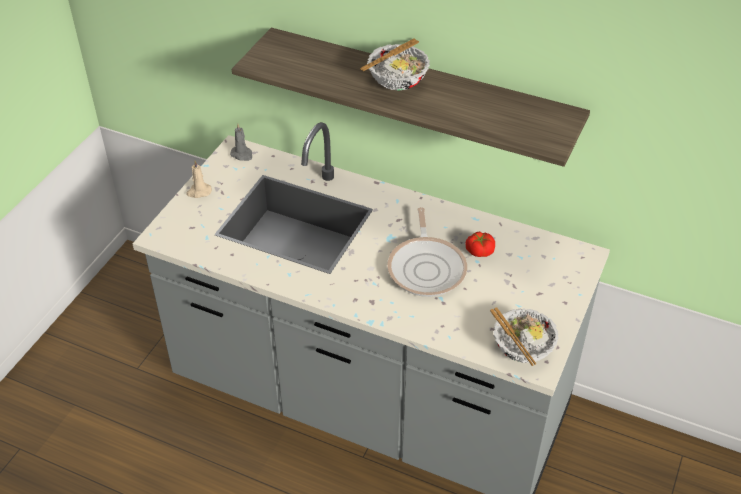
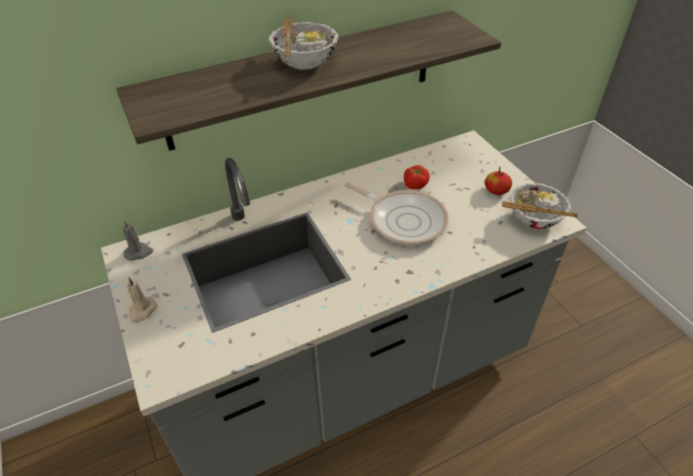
camera: 50 degrees left, 0 degrees up
none -> apple [485,167,512,195]

